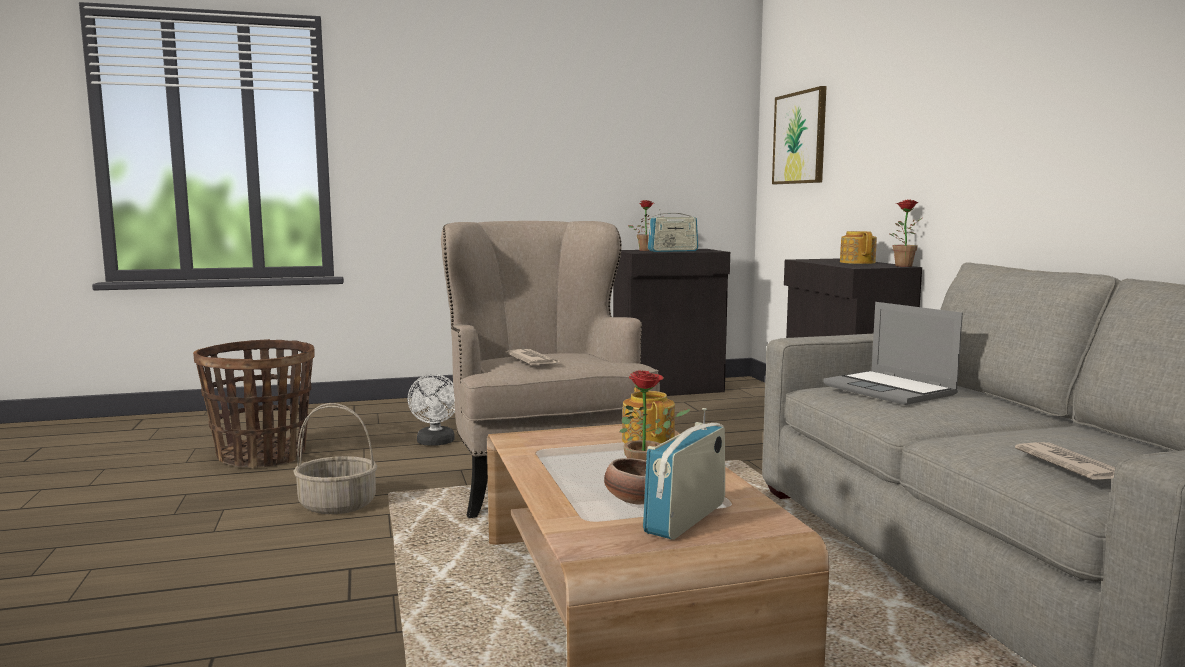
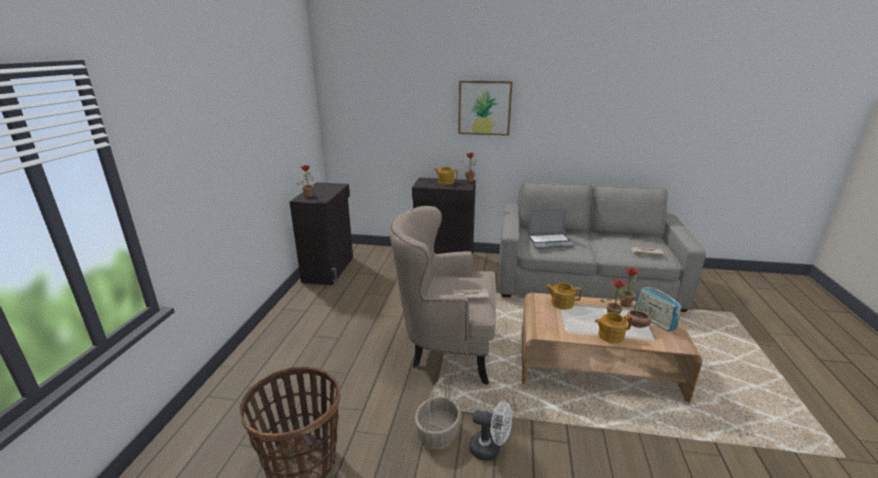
camera: 65 degrees left, 15 degrees up
white fan [408,374,455,445] -> white fan moved to [469,401,512,461]
radio [648,209,698,252] -> none
picture [772,86,827,184] -> picture moved to [458,81,513,136]
none -> teapot [595,313,632,344]
none -> potted plant [613,268,639,307]

